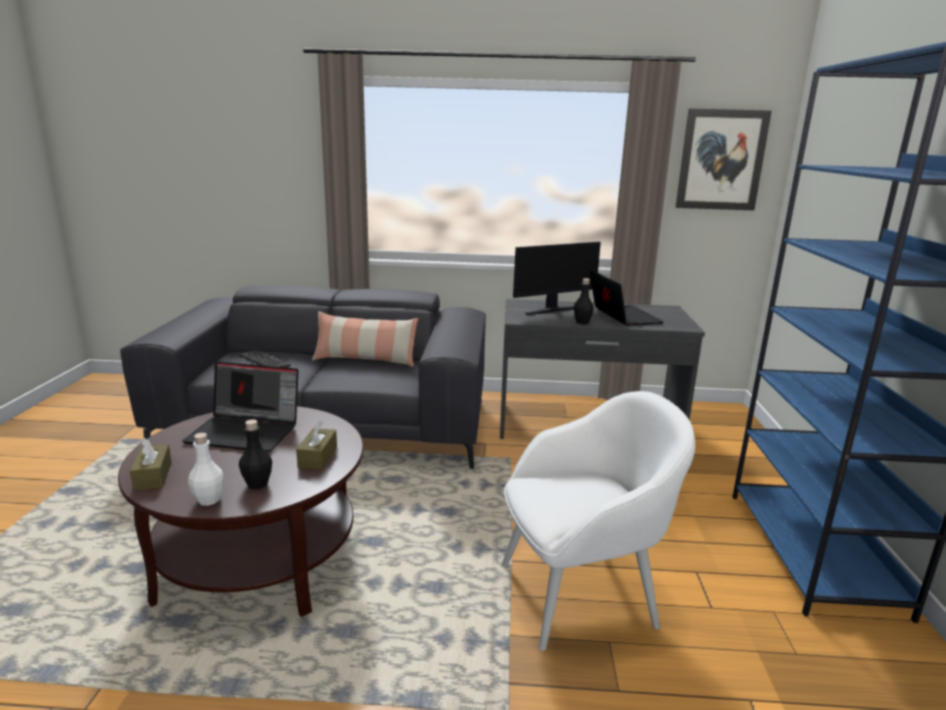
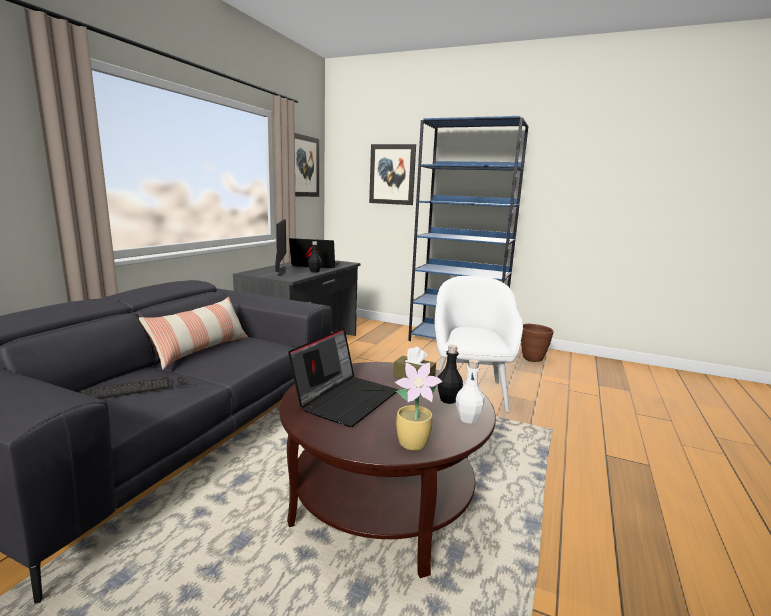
camera: 70 degrees left, 5 degrees down
brown tissue box [130,438,172,491] -> potted plant [395,363,443,451]
none -> picture [369,144,416,205]
none -> brown planter [521,324,554,362]

